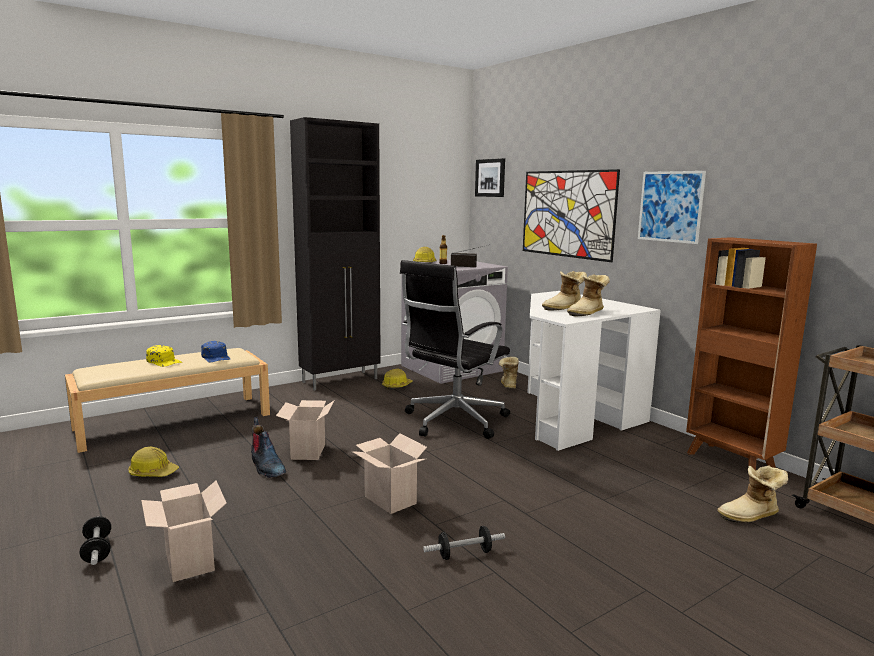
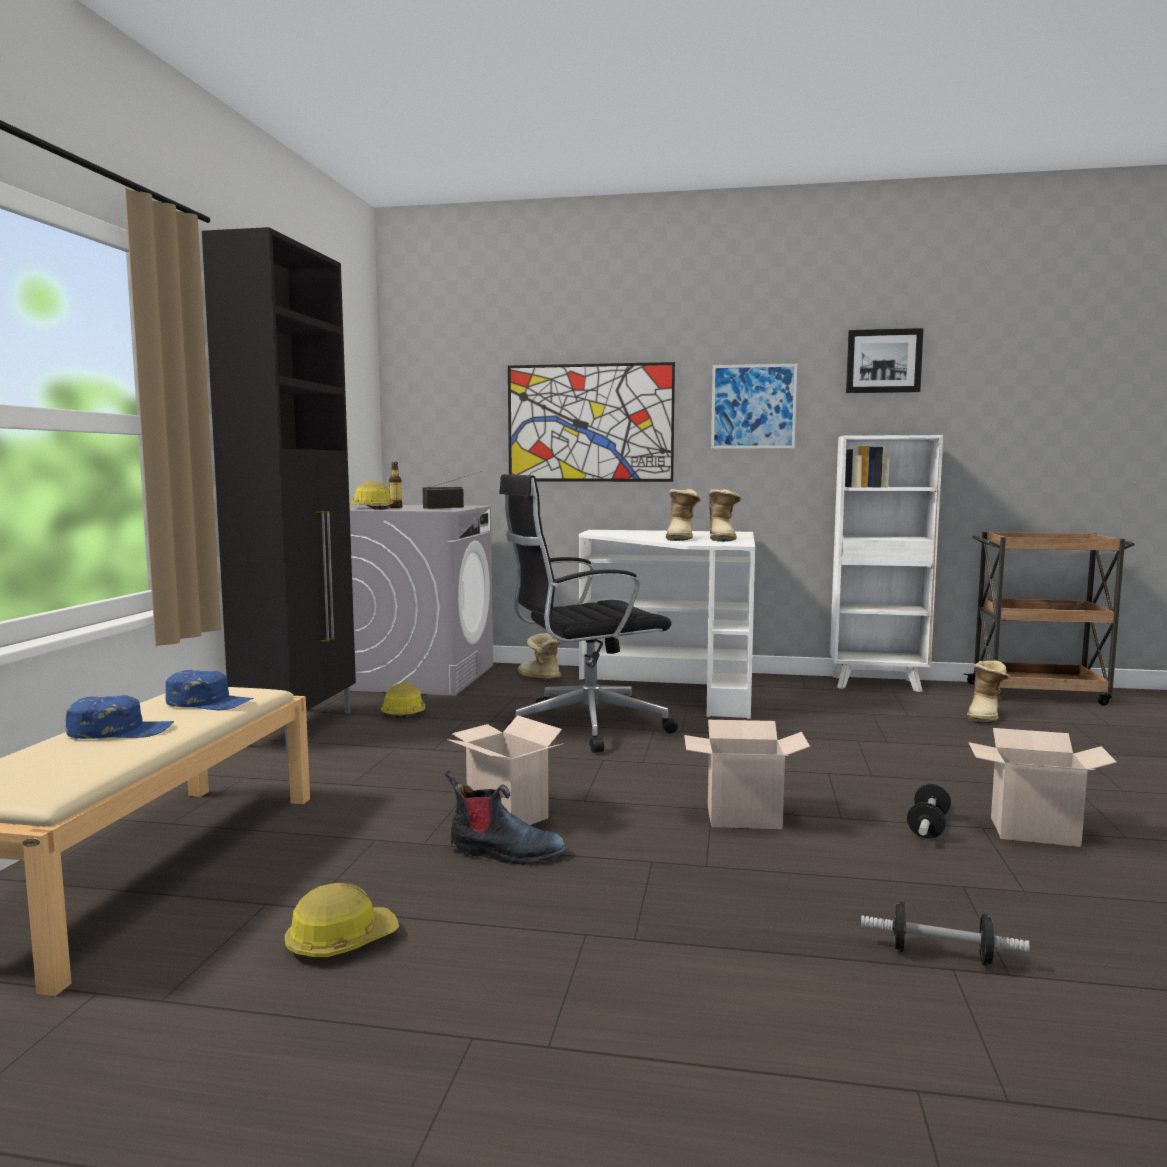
camera: 45 degrees left, 5 degrees down
dumbbell [79,516,111,565] -> dumbbell moved to [861,902,1030,966]
cardboard box [141,480,227,582] -> cardboard box moved to [968,728,1117,847]
yellow cap [146,345,182,367] -> blue cap [66,695,174,739]
black office chair [400,260,510,439] -> black office chair turned 75 degrees clockwise [499,474,678,753]
picture [475,158,505,197] -> picture moved to [846,328,924,393]
brown bookcase [686,237,817,471] -> white bookcase [830,435,943,692]

